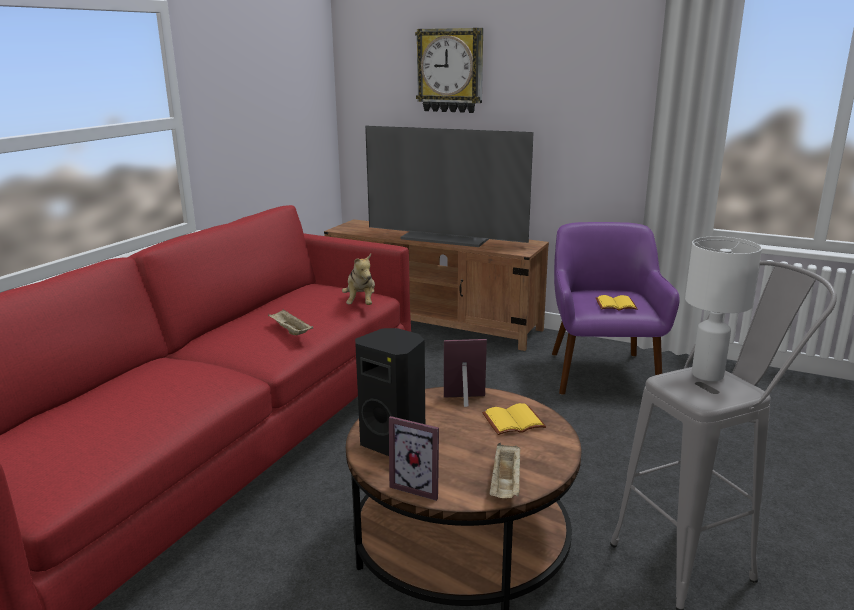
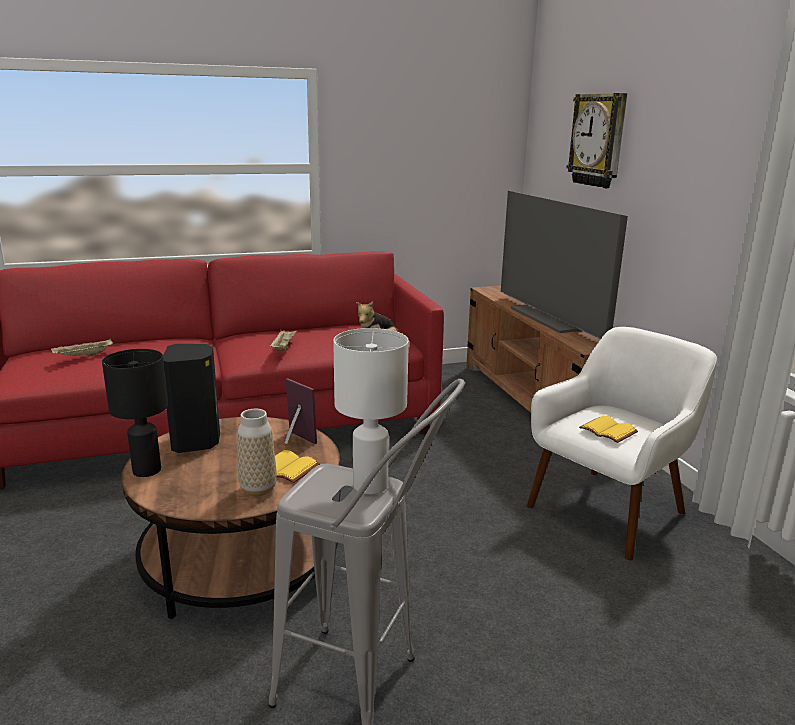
camera: 45 degrees right, 0 degrees up
picture frame [389,416,439,501] -> black table lamp [102,349,168,477]
beige tray [489,443,520,498] -> beige tray moved to [51,338,113,357]
purple armchair [552,222,680,395] -> white armchair [527,327,717,561]
none -> vase [237,409,277,496]

